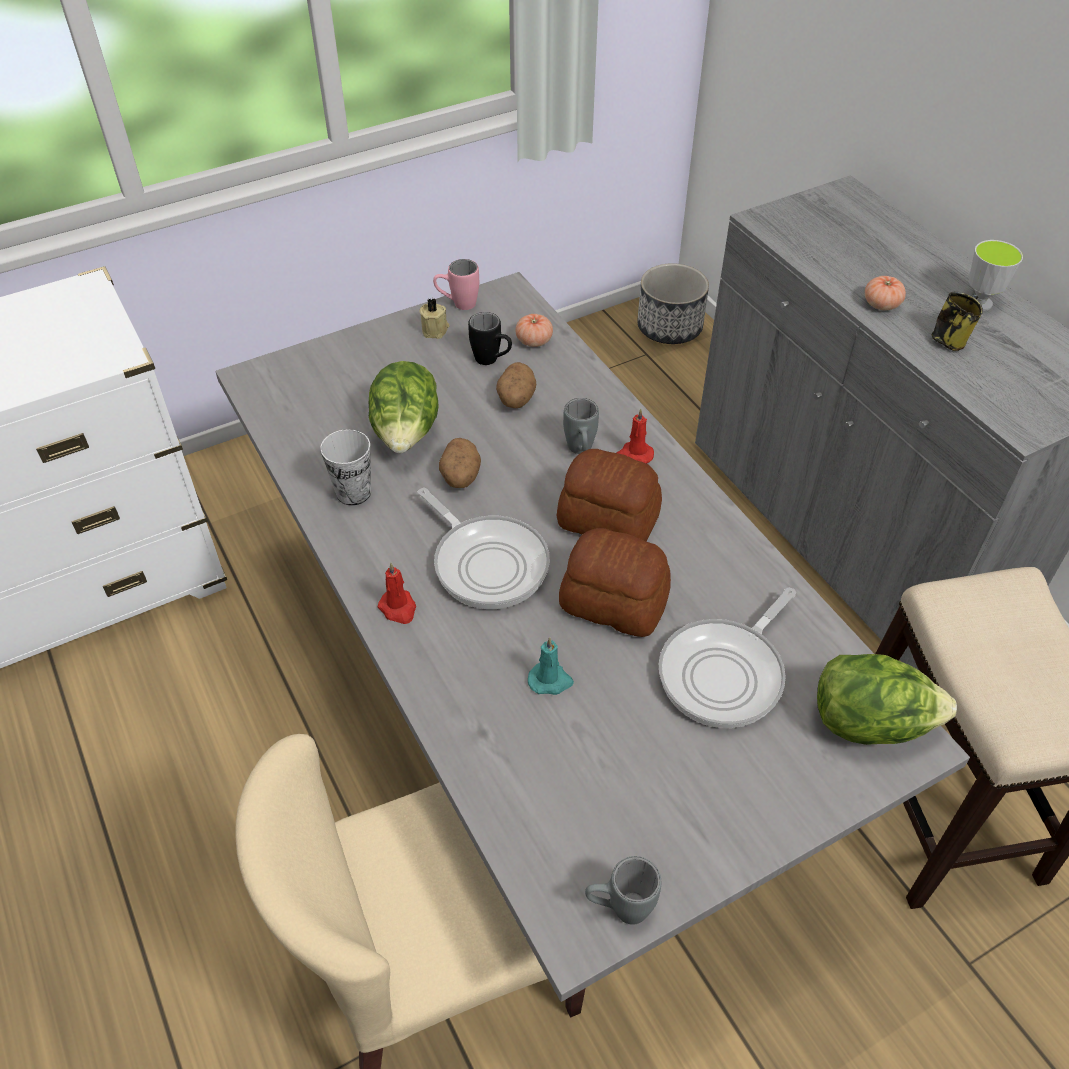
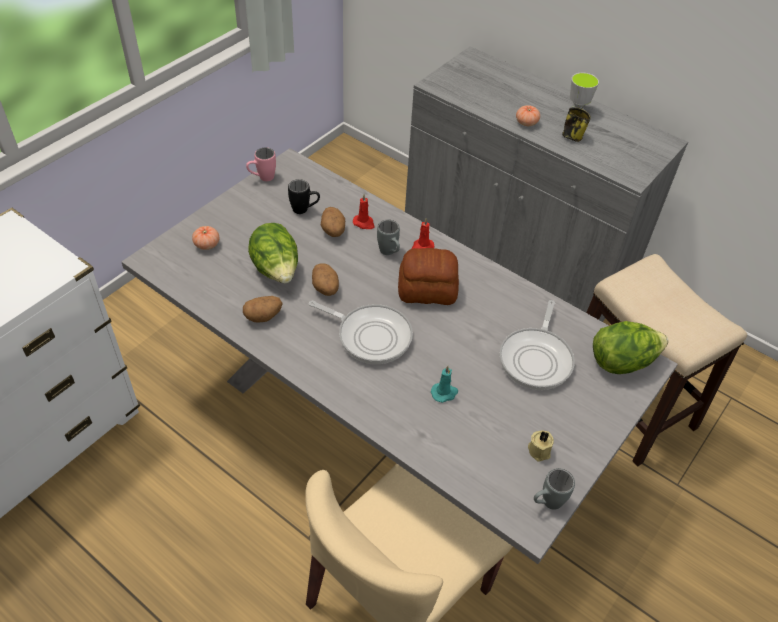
camera: 25 degrees left, 0 degrees up
cup [320,429,371,506] -> potato [243,296,283,323]
red candle [377,563,416,624] -> red candle moved to [353,194,375,229]
beige candle [419,298,450,339] -> beige candle moved to [528,430,554,462]
tomato [515,314,553,347] -> tomato moved to [192,226,219,250]
bread [559,528,671,637] -> none
planter [637,263,709,344] -> none

